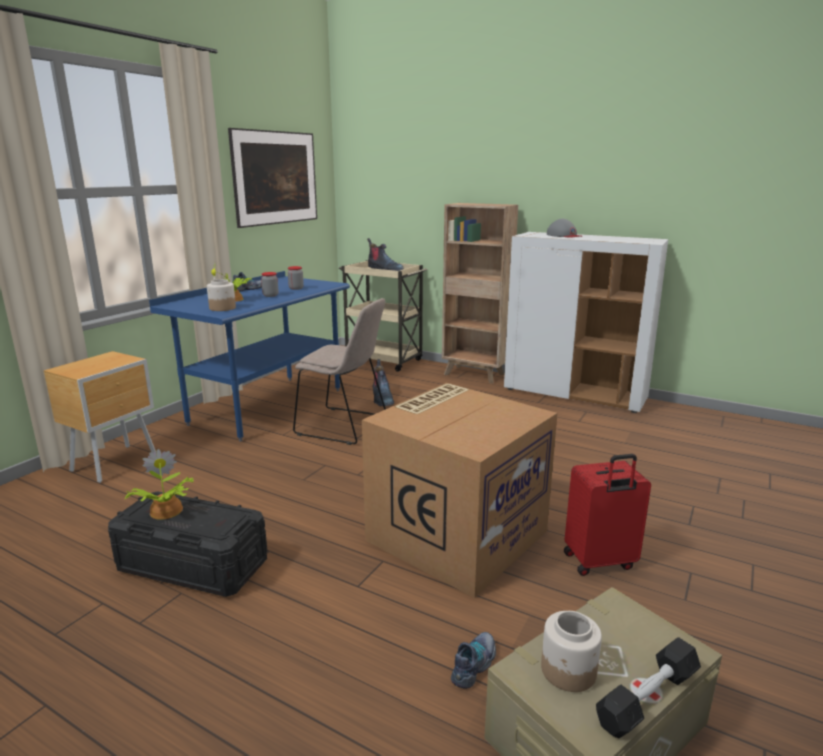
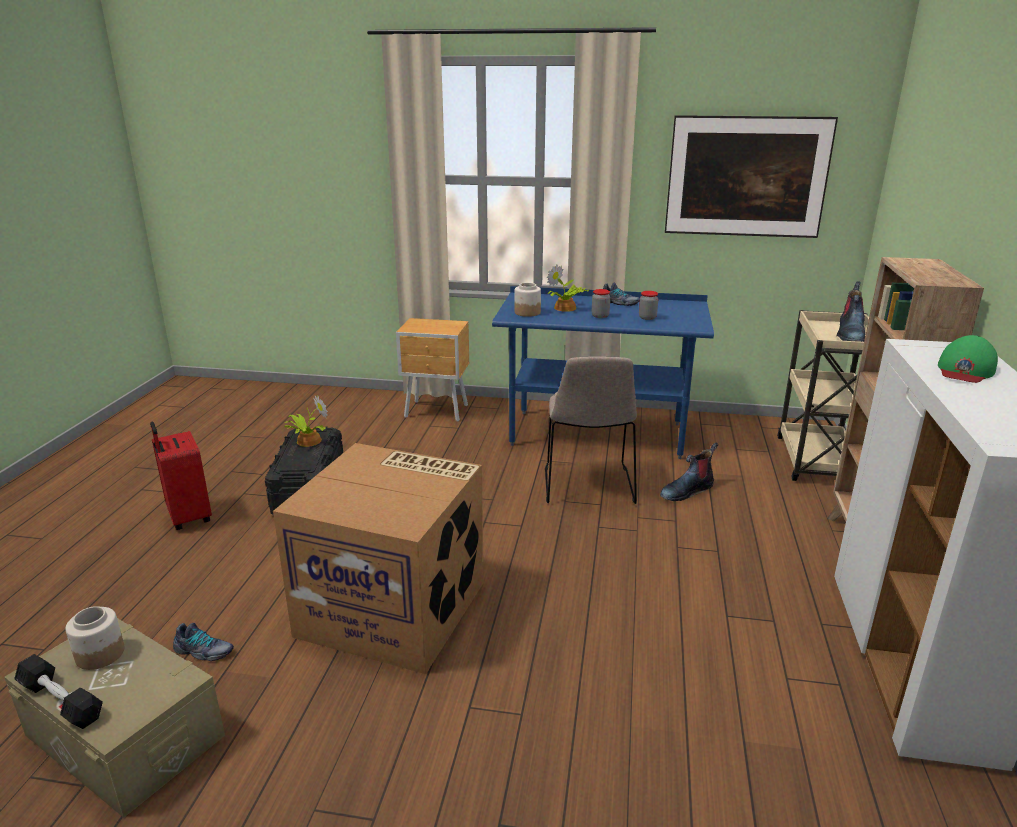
camera: 70 degrees right, 5 degrees up
grey cap [547,219,582,238] -> green cap [938,335,998,383]
red suitcase [564,454,651,576] -> red suitcase moved to [150,422,212,530]

